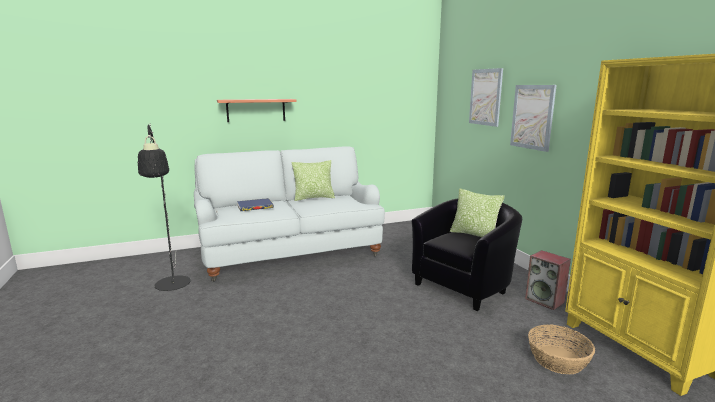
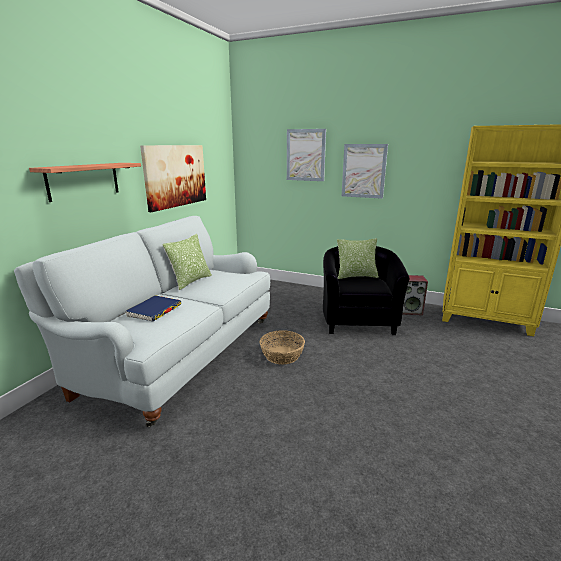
camera: 45 degrees left, 5 degrees up
black floor lamp [138,123,191,291] -> none
basket [528,325,595,374] -> basket moved to [260,330,305,364]
none -> picture [140,145,206,212]

